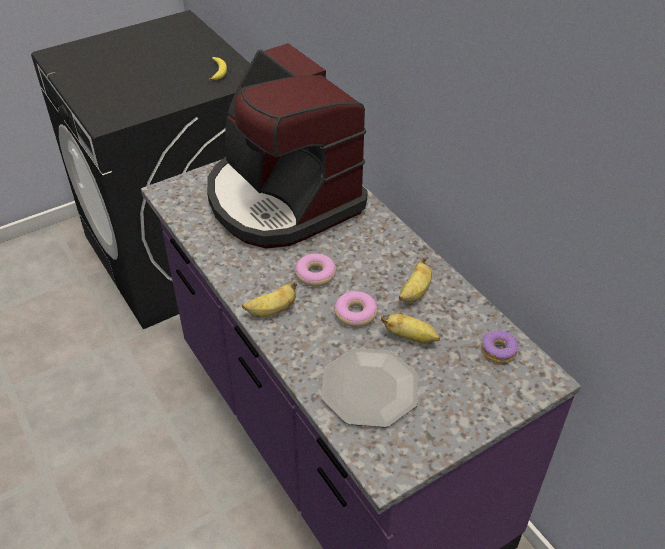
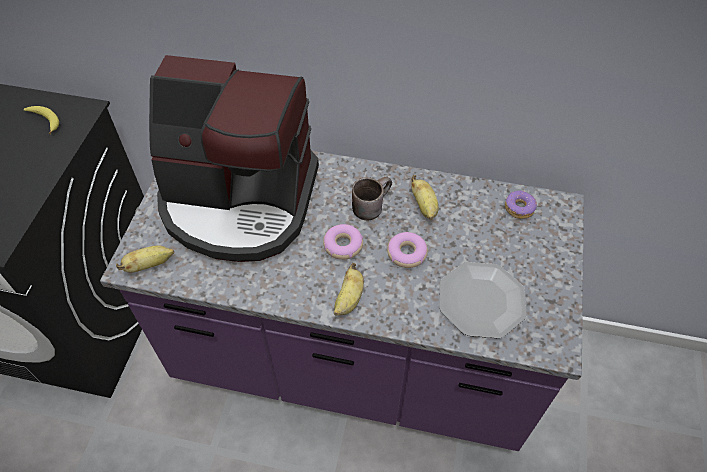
camera: 45 degrees left, 10 degrees up
banana [381,314,440,344] -> banana moved to [116,246,174,273]
none -> brown mug [352,177,392,220]

